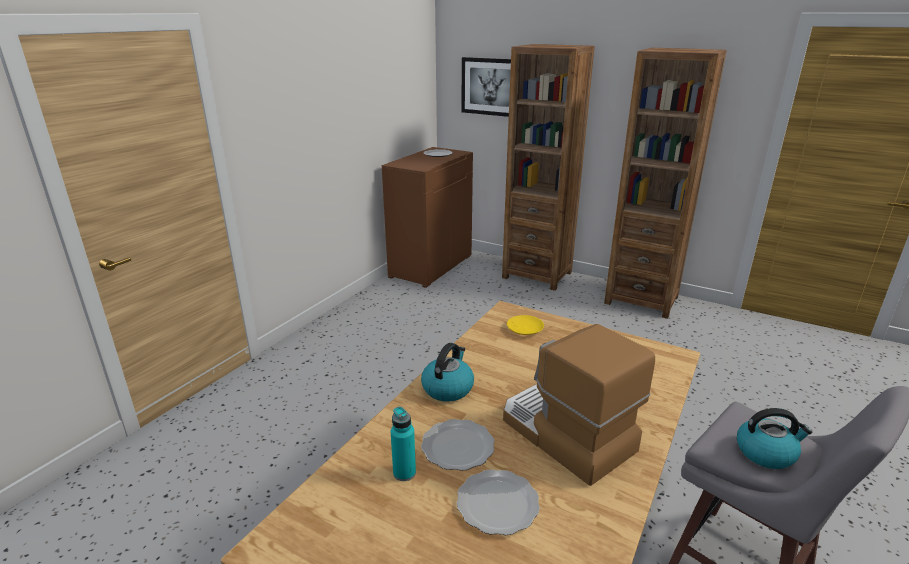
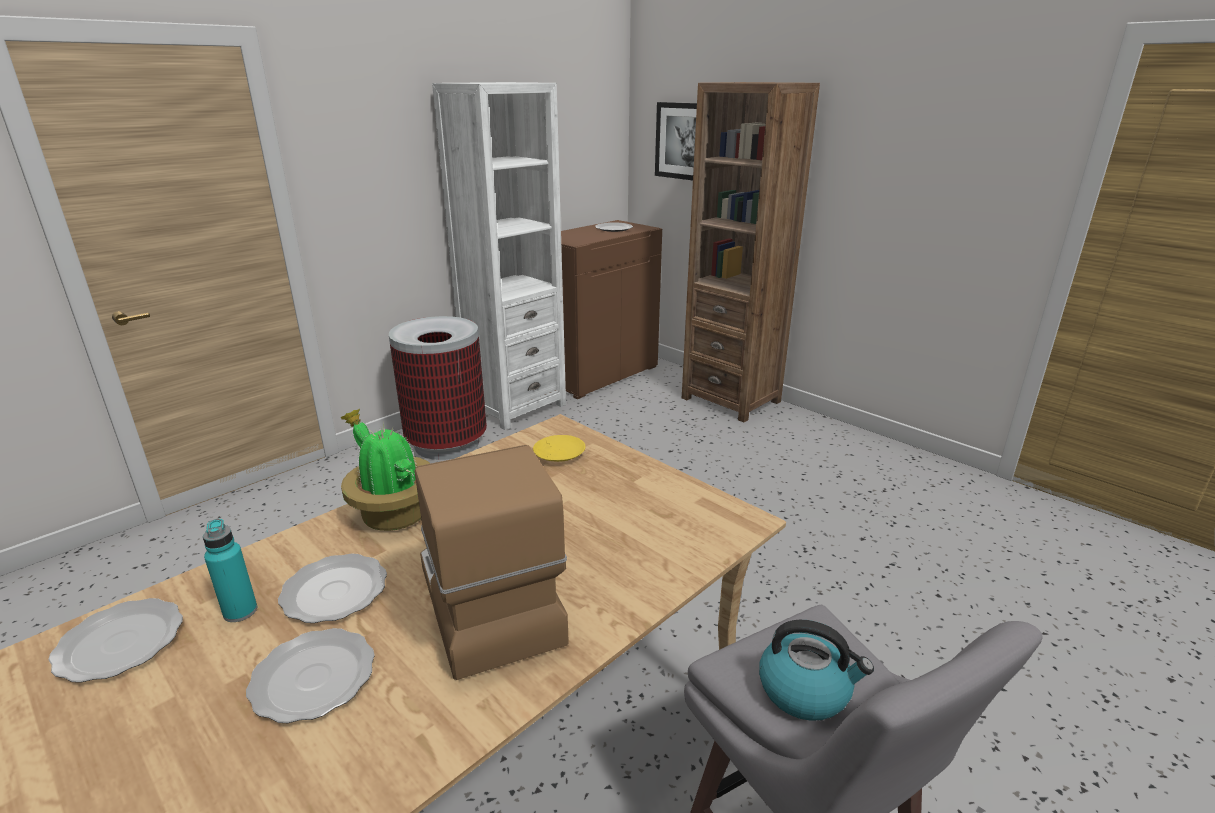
camera: 15 degrees right, 0 degrees up
kettle [421,343,474,402] -> potted plant [341,408,431,531]
brown bookcase [604,48,727,319] -> none
none -> plate [48,598,183,683]
none -> trash can [389,316,487,460]
none -> white bookcase [432,82,566,430]

